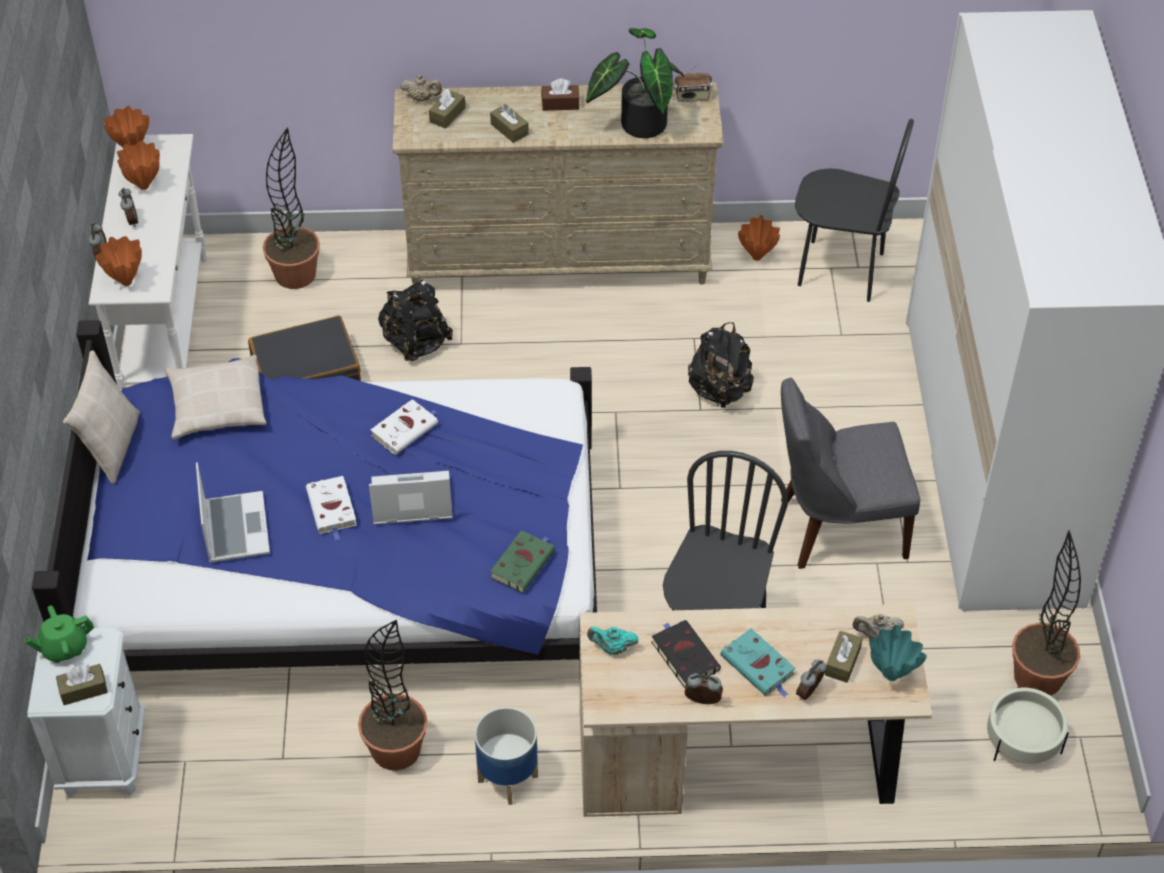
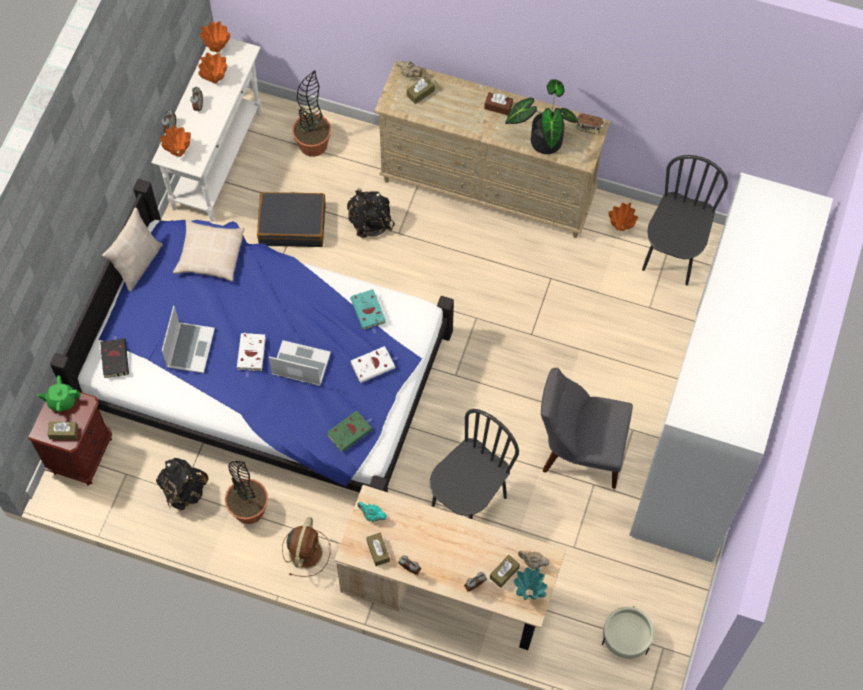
camera: 20 degrees right, 15 degrees up
white nightstand [27,627,145,798] -> brown nightstand [28,384,112,486]
white book [371,399,438,455] -> white book moved to [351,346,398,383]
planter [475,707,538,805] -> brown fan [282,517,330,577]
brown tissue box [490,104,529,143] -> brown tissue box moved to [366,533,390,566]
black book [652,620,721,688] -> black book moved to [100,335,129,378]
black backpack [688,322,754,408] -> black backpack moved to [156,458,209,510]
turquoise book [720,628,795,697] -> turquoise book moved to [350,289,386,334]
black chair [795,119,914,302] -> black chair turned 105 degrees counterclockwise [642,155,728,286]
potted plant [1012,530,1081,696] -> none

